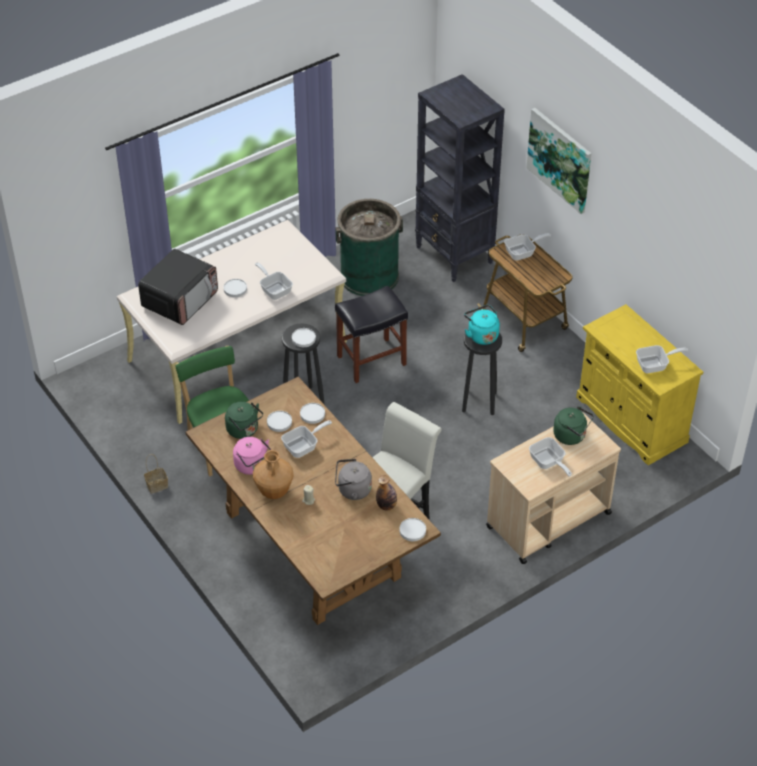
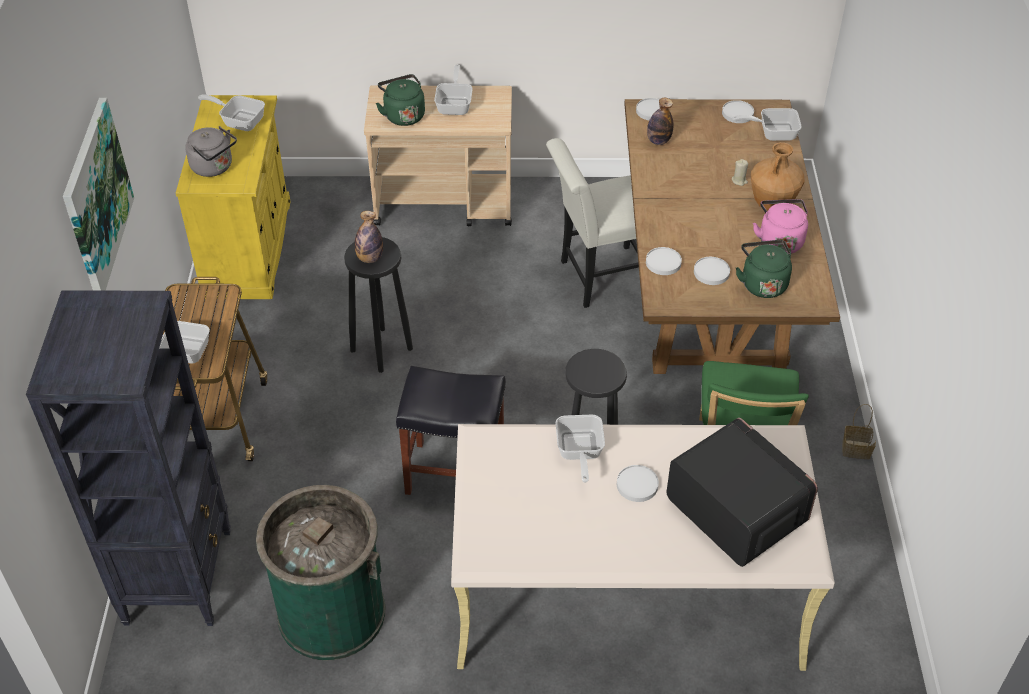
camera: 145 degrees left, 0 degrees up
microwave [138,249,218,325] -> microwave turned 75 degrees clockwise [666,418,818,567]
frying pan [281,420,332,458] -> frying pan moved to [732,108,802,141]
white plate [292,328,316,347] -> white plate moved to [722,100,754,123]
grey kettle [335,459,372,500] -> grey kettle moved to [185,126,237,177]
turquoise kettle [464,305,500,345] -> bottle [355,211,383,263]

